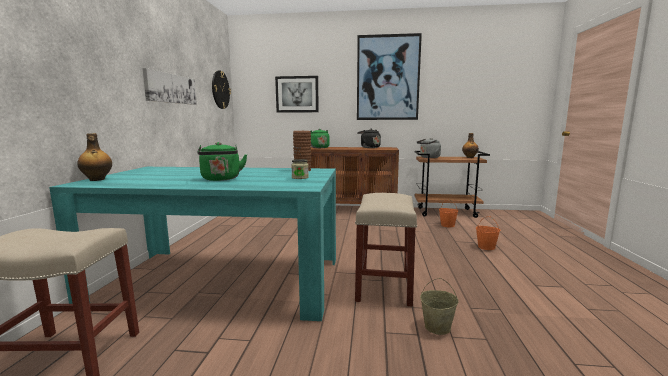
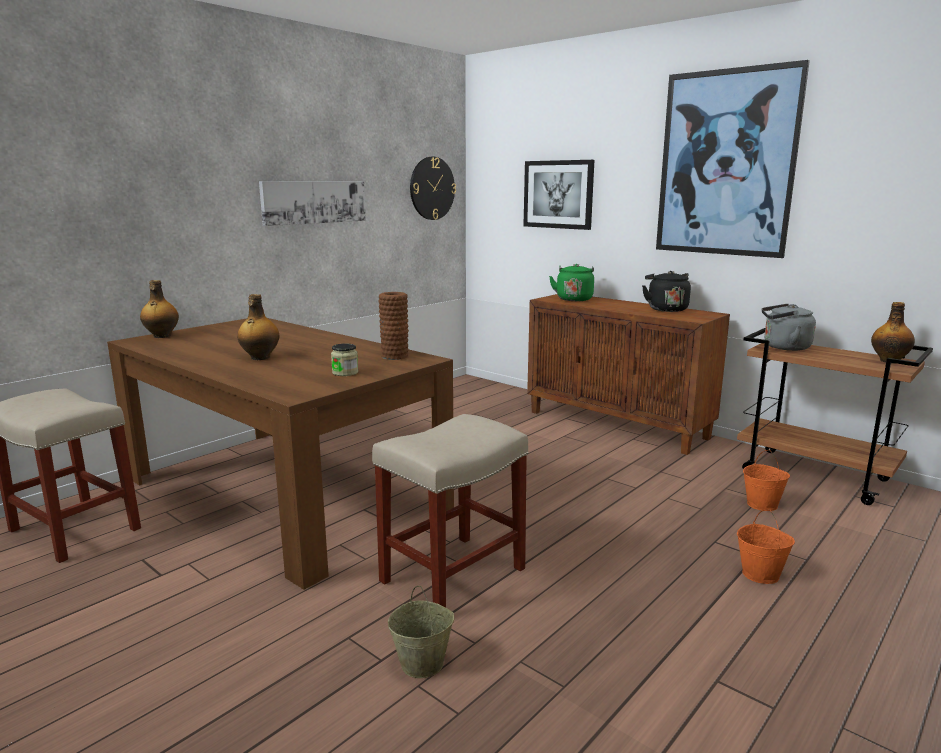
camera: 35 degrees right, 5 degrees up
turquoise dining table [49,167,336,321] -> brown dining table [107,318,454,590]
green kettle [197,142,247,181] -> bottle [237,294,279,360]

